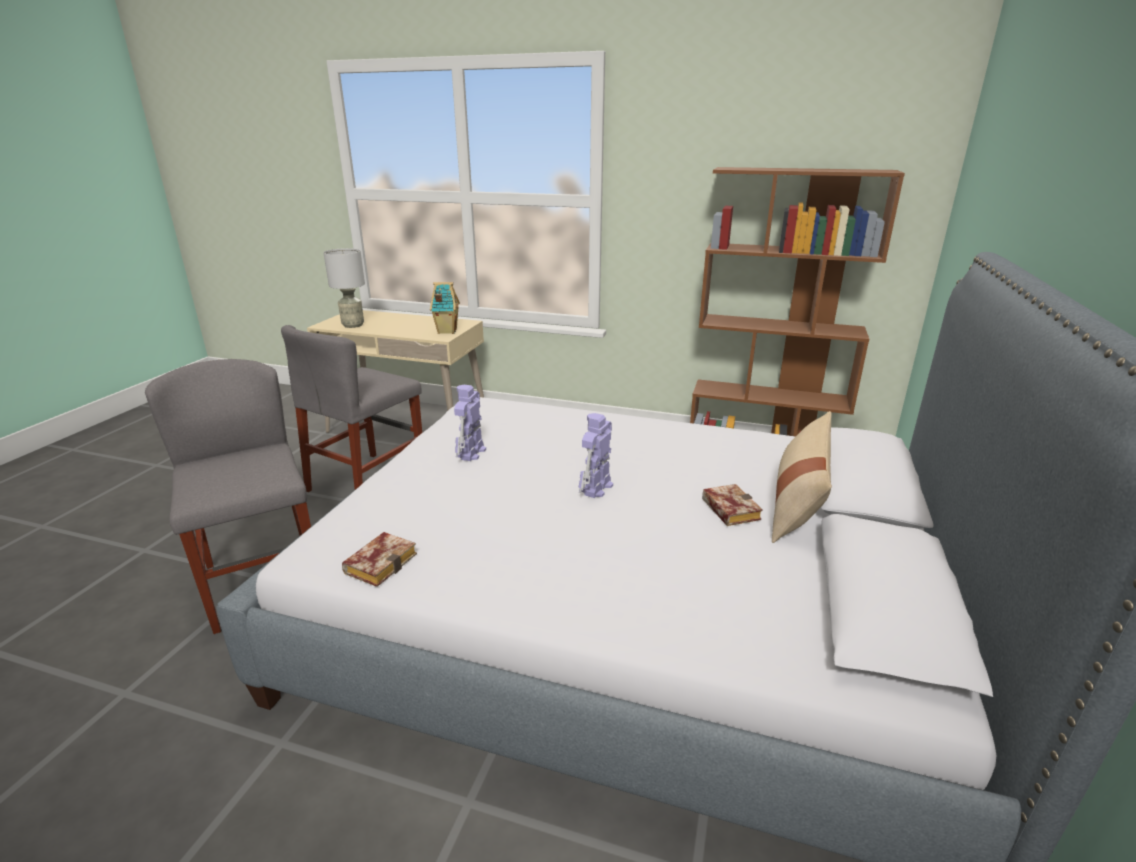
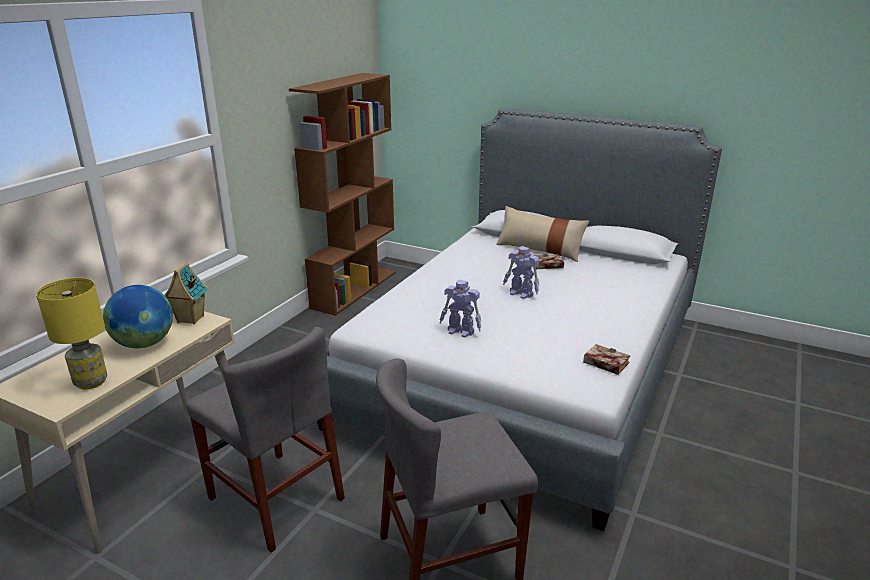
camera: 80 degrees left, 0 degrees up
grey table lamp [323,248,365,328] -> yellow table lamp [36,278,107,389]
none -> globe [103,285,173,348]

